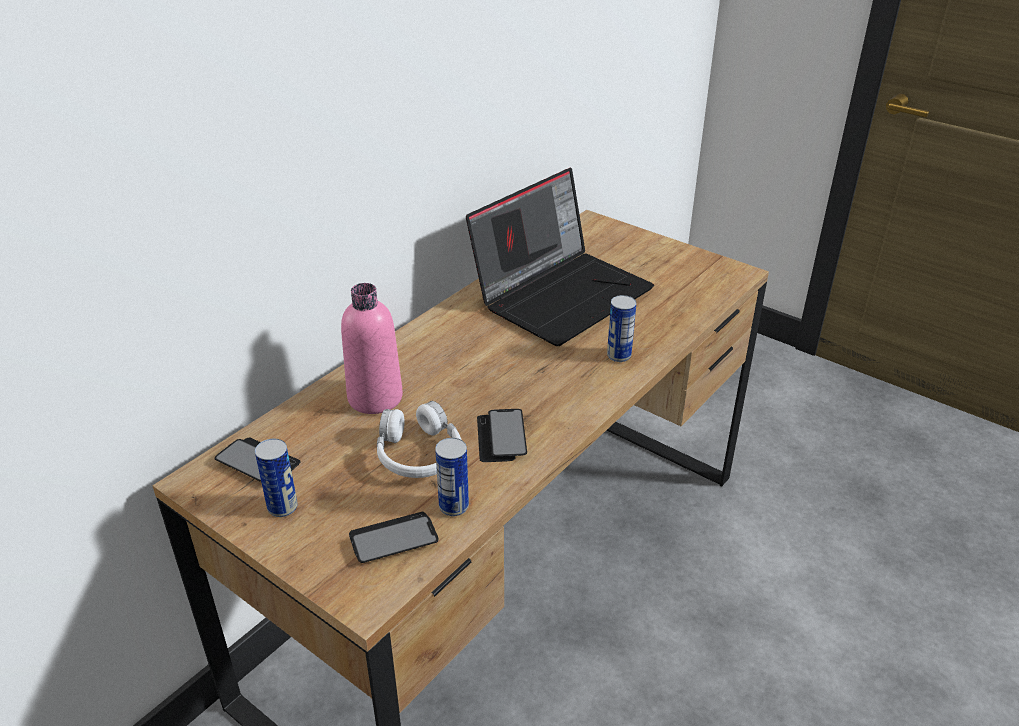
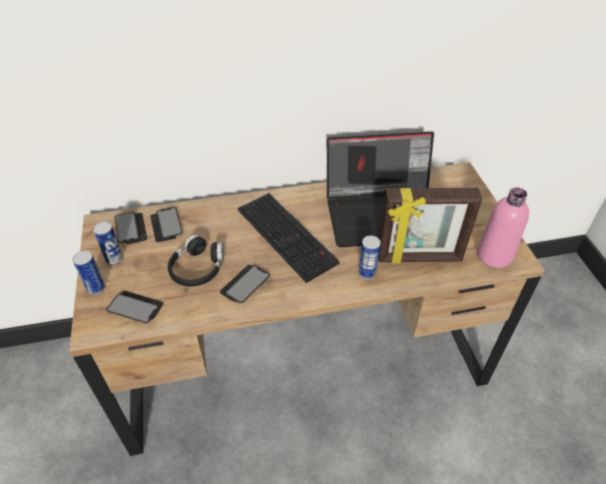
camera: 40 degrees right, 10 degrees up
pink bottle [341,283,403,414] -> pink bottle moved to [477,187,529,268]
white headphones [377,401,461,478] -> black headphones [168,234,224,286]
can [435,438,469,516] -> can moved to [73,251,105,295]
none -> phone [150,207,183,242]
none -> keyboard [237,193,340,283]
none -> picture frame [378,188,482,264]

